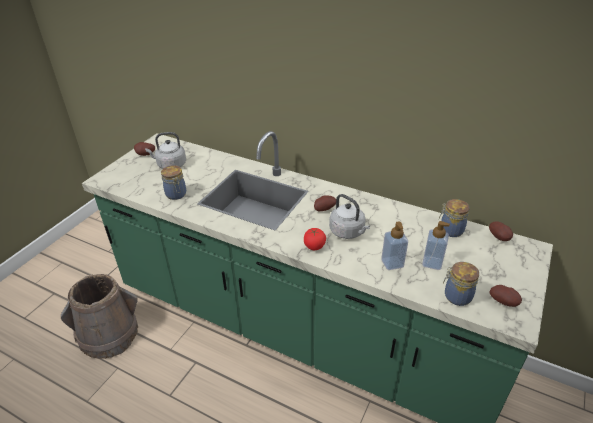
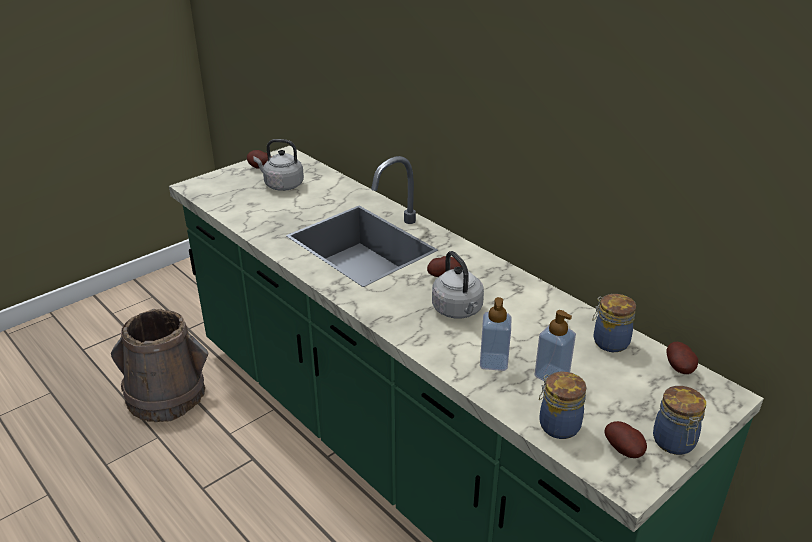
camera: 20 degrees right, 5 degrees down
jar [161,165,186,200] -> jar moved to [653,386,706,455]
tomato [304,228,326,250] -> none

